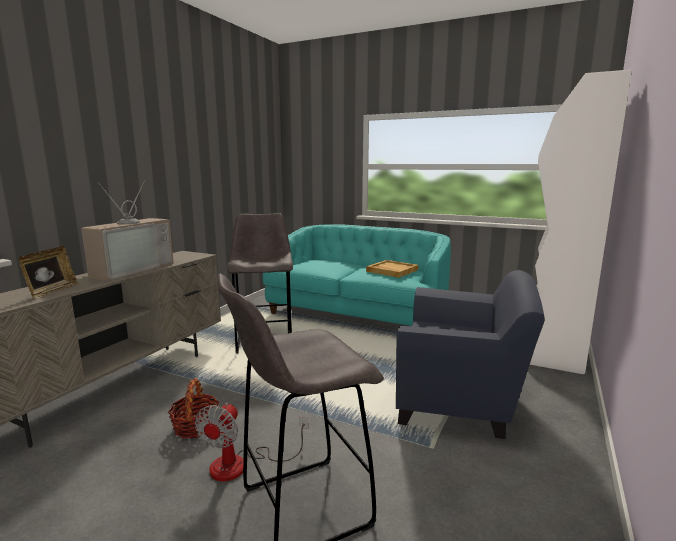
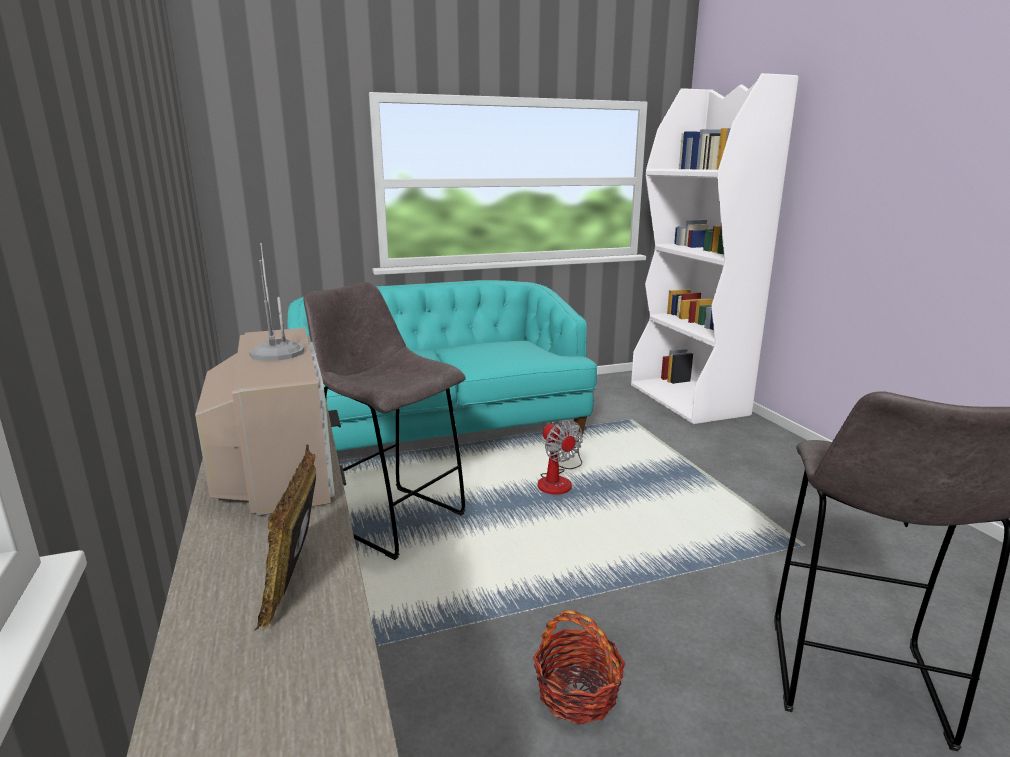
camera: 45 degrees left, 5 degrees up
picture frame [18,246,78,299] -> picture frame turned 150 degrees counterclockwise [254,444,316,631]
fan [195,402,308,481] -> fan moved to [538,420,583,495]
beige tray [366,260,418,278] -> none
blue armchair [396,270,545,439] -> none

